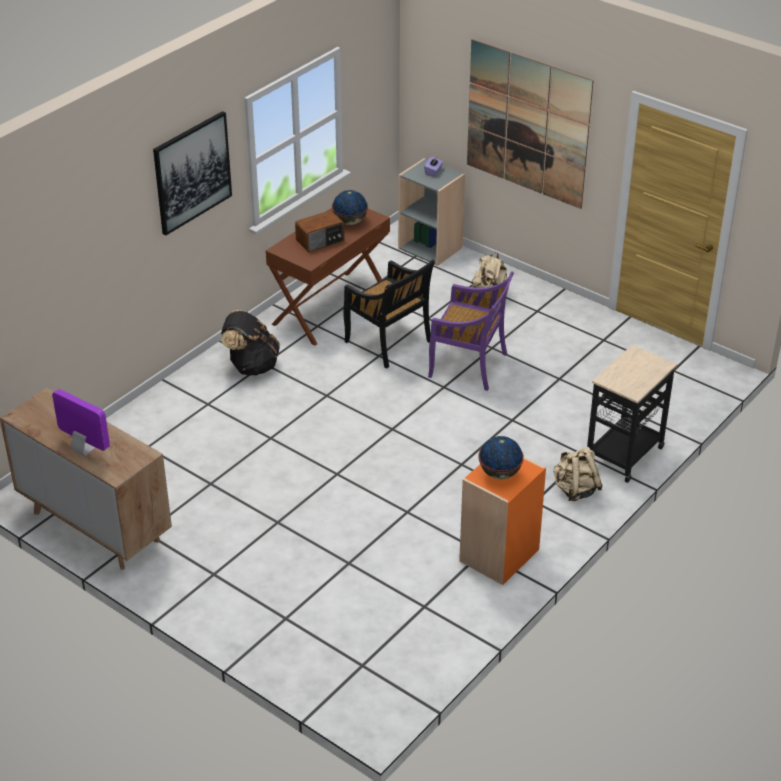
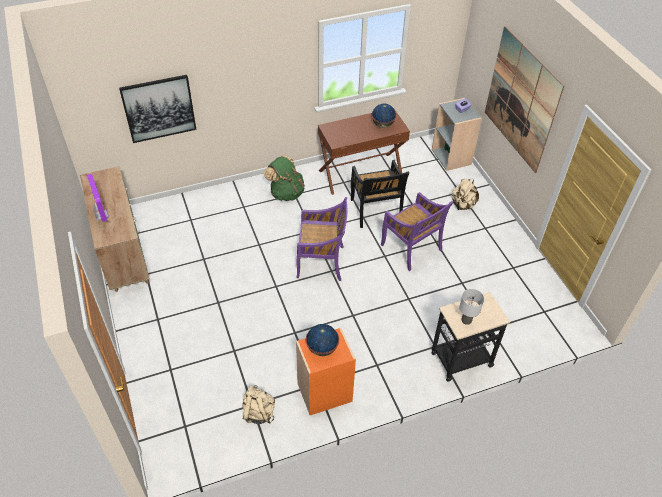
camera: 30 degrees right, 10 degrees up
picture [153,111,232,235] -> picture moved to [119,75,197,143]
black backpack [221,310,280,375] -> green backpack [264,155,305,201]
radio [295,211,344,252] -> none
beige backpack [553,446,602,501] -> beige backpack moved to [242,385,275,424]
none -> purple chair [297,197,347,281]
none -> white table lamp [459,289,484,325]

